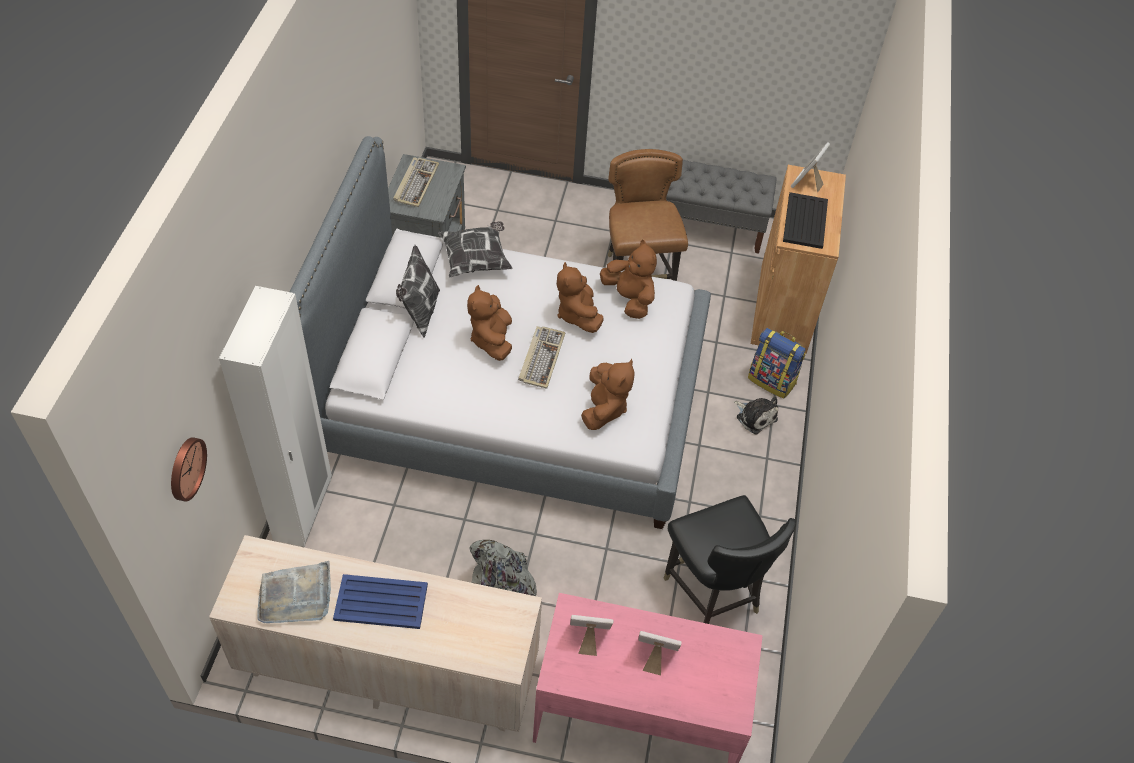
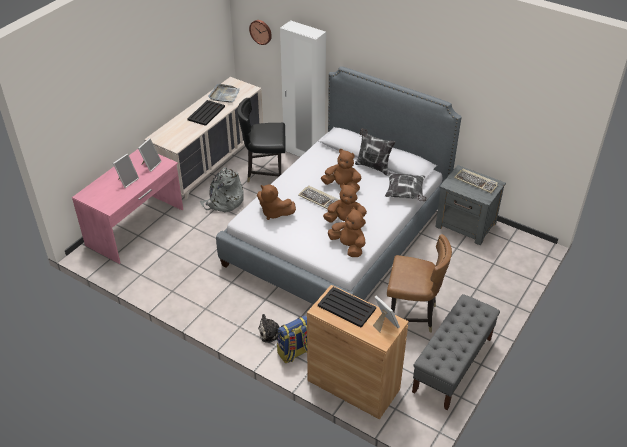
camera: 115 degrees right, 10 degrees down
blue tray [333,574,428,629] -> black tray [187,100,225,126]
brown plush toy [600,240,657,319] -> brown plush toy turned 120 degrees counterclockwise [328,207,366,257]
black chair [664,495,796,624] -> black chair moved to [237,98,285,182]

